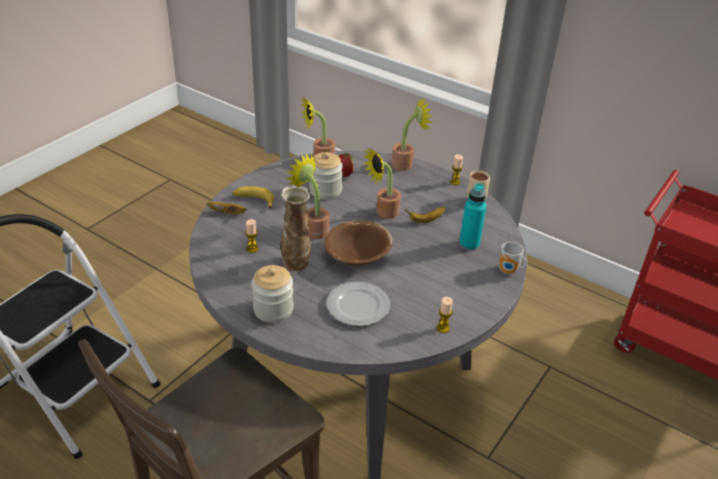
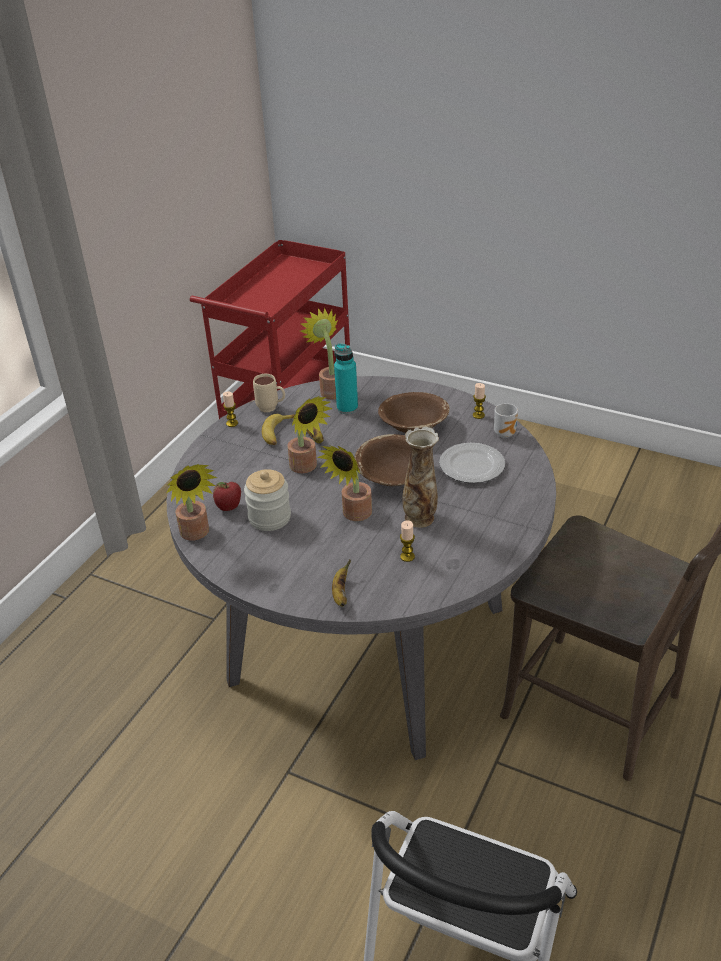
camera: 95 degrees left, 0 degrees up
banana [232,186,274,208] -> banana moved to [262,414,295,445]
jar [251,265,294,323] -> none
potted plant [391,97,433,171] -> potted plant moved to [300,308,338,400]
mug [499,242,527,274] -> mug moved to [494,403,518,438]
none -> brown bowl [378,392,449,433]

